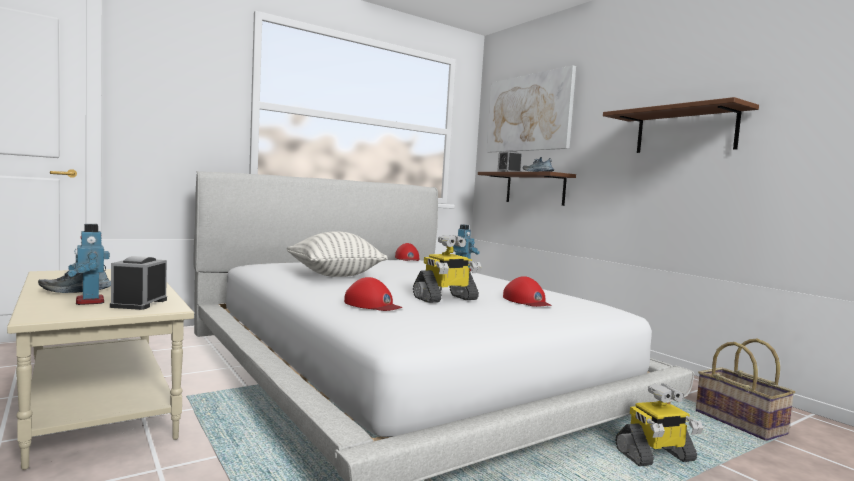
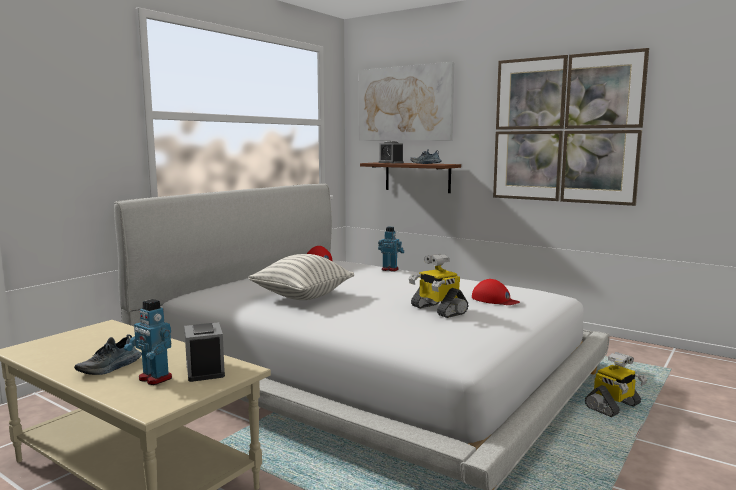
camera: 20 degrees left, 5 degrees up
red cap [344,277,402,311] -> none
toy robot [413,235,482,303] -> toy robot turned 105 degrees clockwise [409,254,468,318]
brown shelf [603,97,759,153] -> picture [493,48,649,206]
basket [696,339,795,441] -> none

